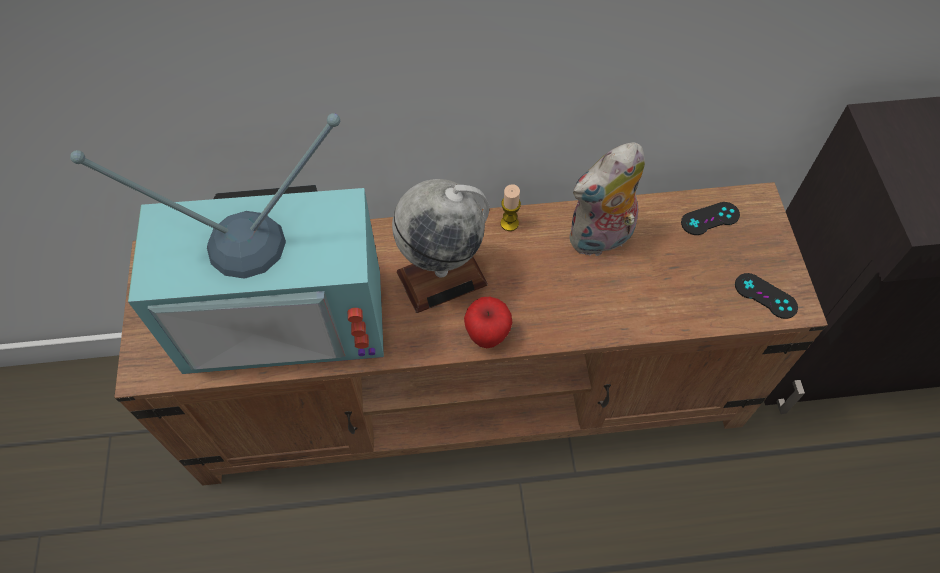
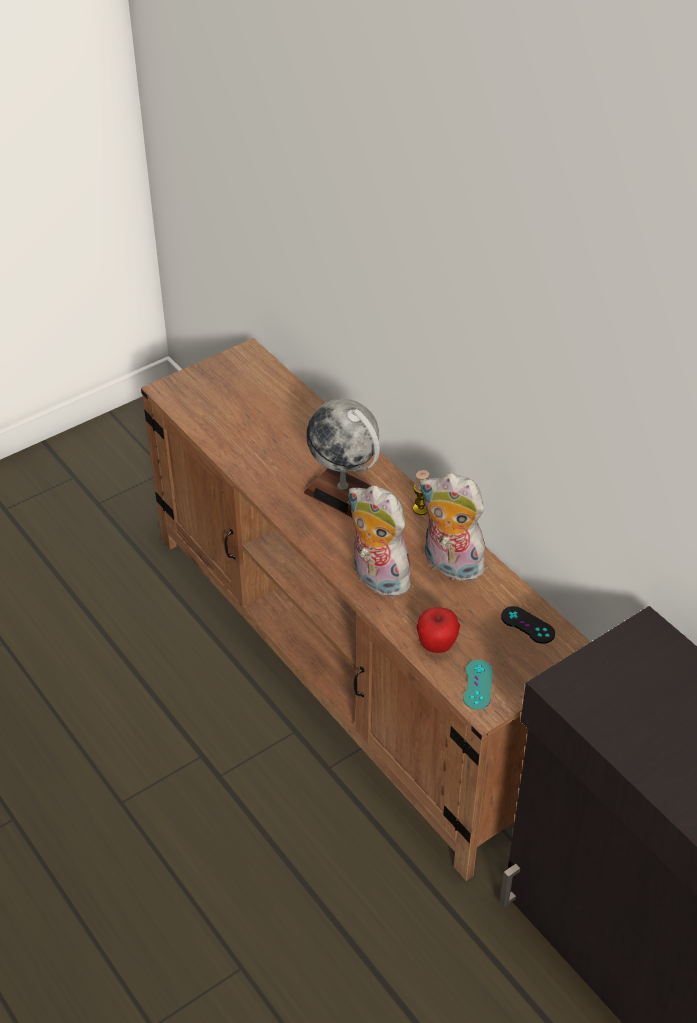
camera: 60 degrees right, 15 degrees down
television [70,113,384,374] -> none
apple [464,297,512,348] -> apple moved to [416,607,460,653]
black game controller [735,273,798,319] -> turquoise game controller [463,660,493,710]
none -> plush toy [349,485,418,597]

